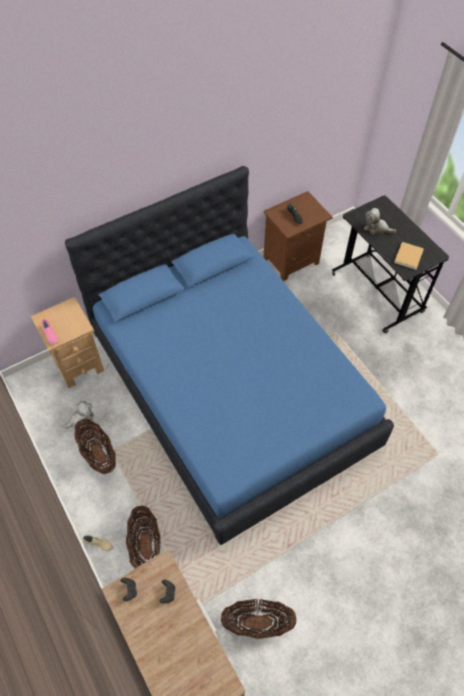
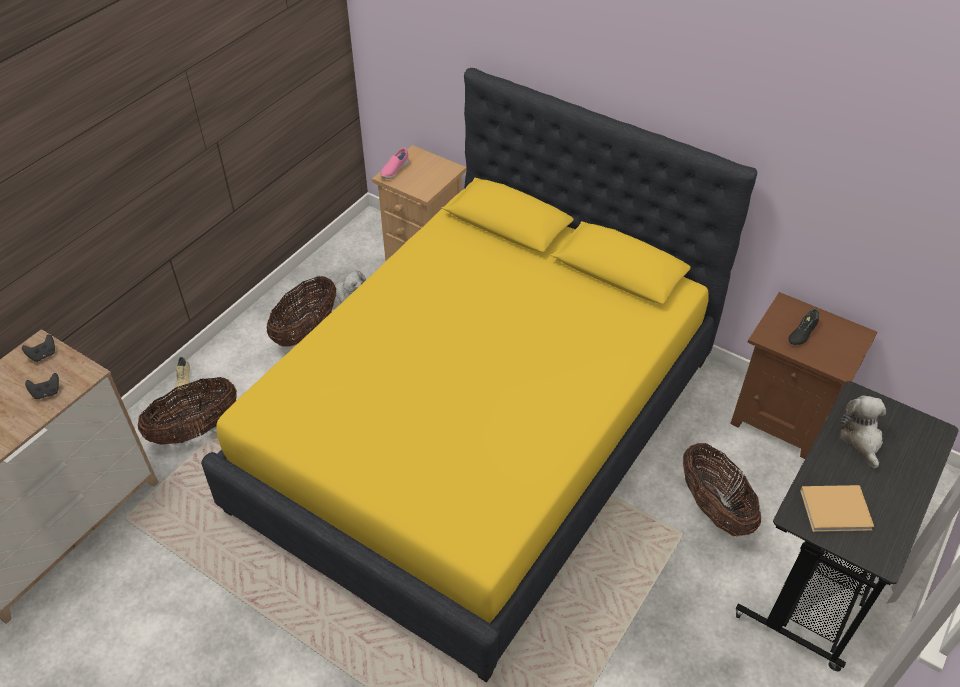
camera: 65 degrees right, 10 degrees down
blue bed [65,166,394,545] -> yellow bed [201,68,757,683]
basket [221,599,296,639] -> basket moved to [683,443,761,536]

